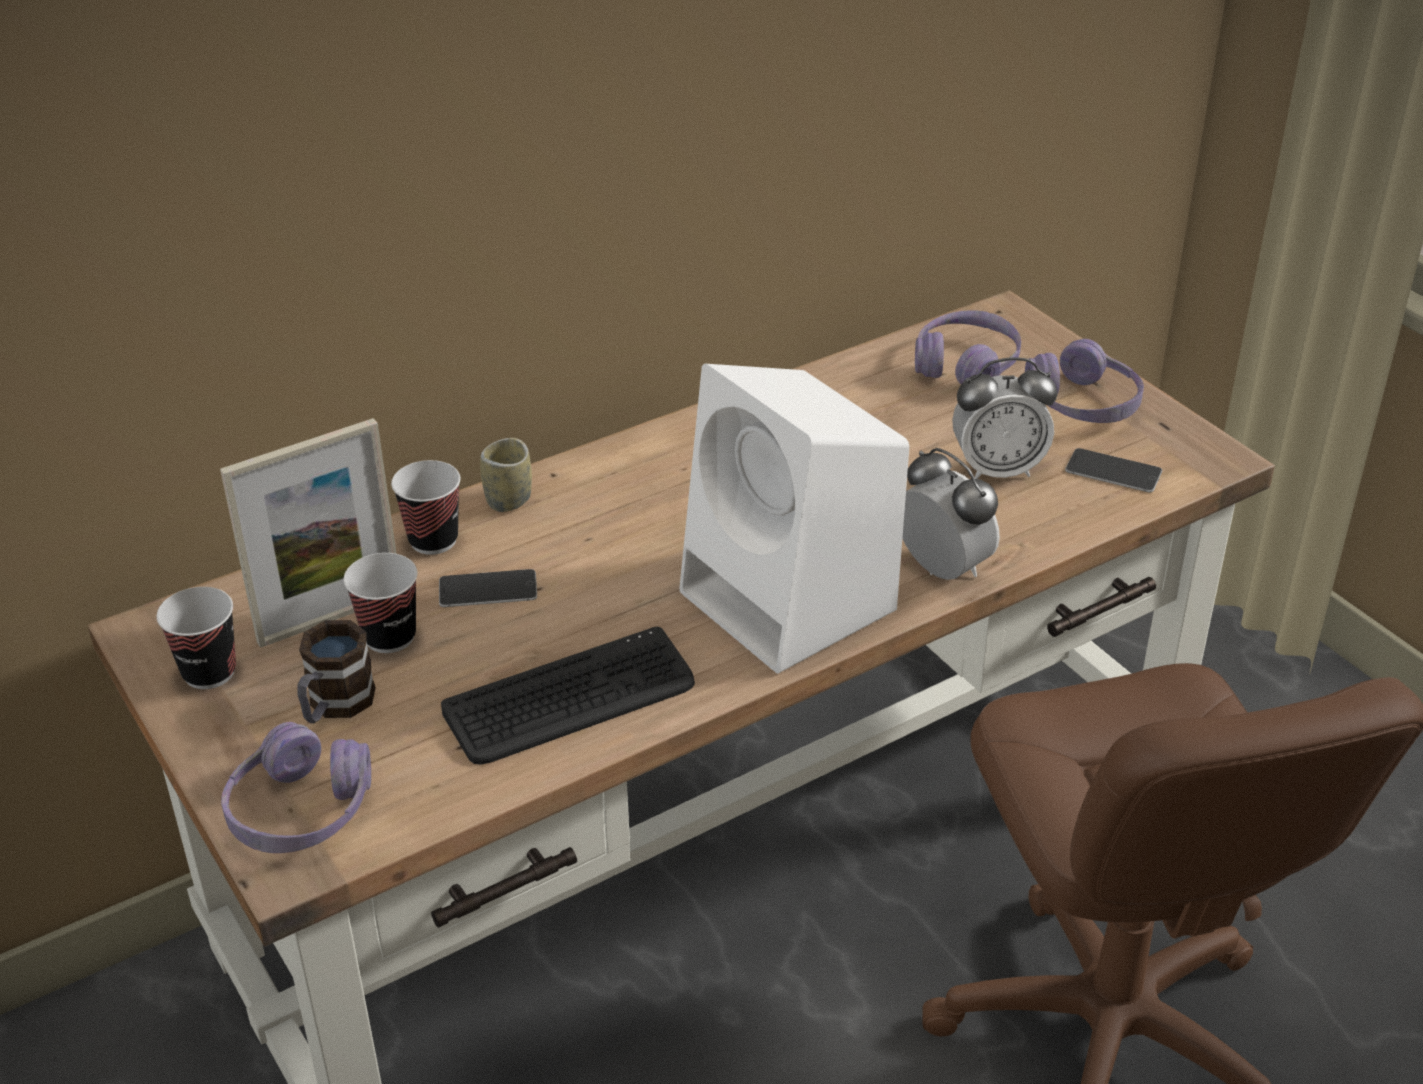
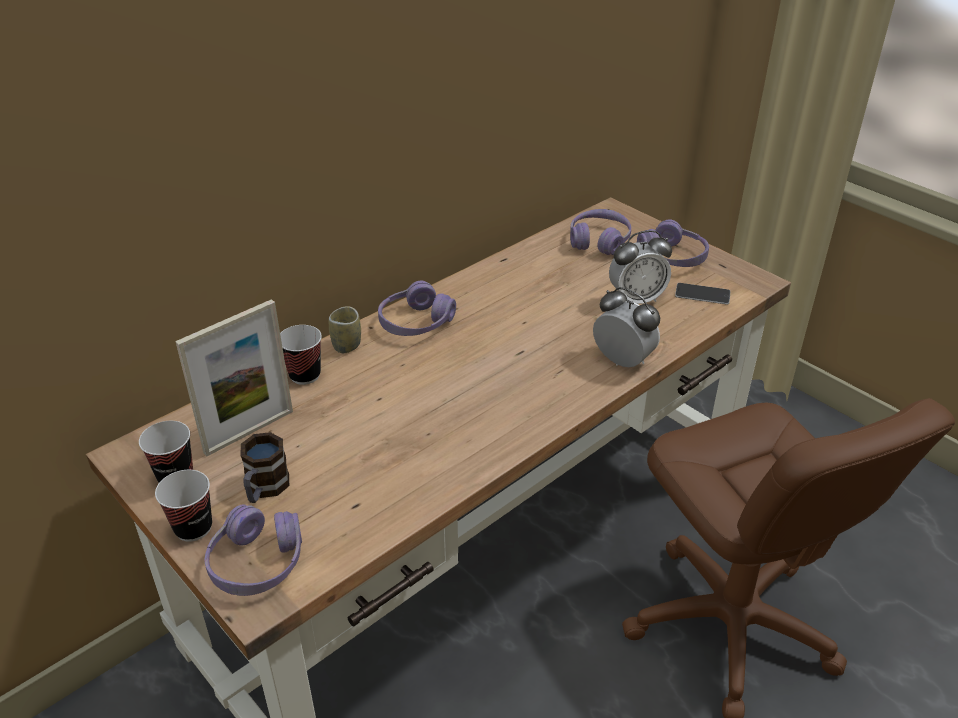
camera: 10 degrees left, 0 degrees up
cup [343,553,417,653] -> cup moved to [155,470,212,542]
phone [439,569,537,607] -> none
keyboard [441,627,695,765] -> none
white speaker [679,364,909,674] -> none
none -> purple headphones [378,281,456,336]

